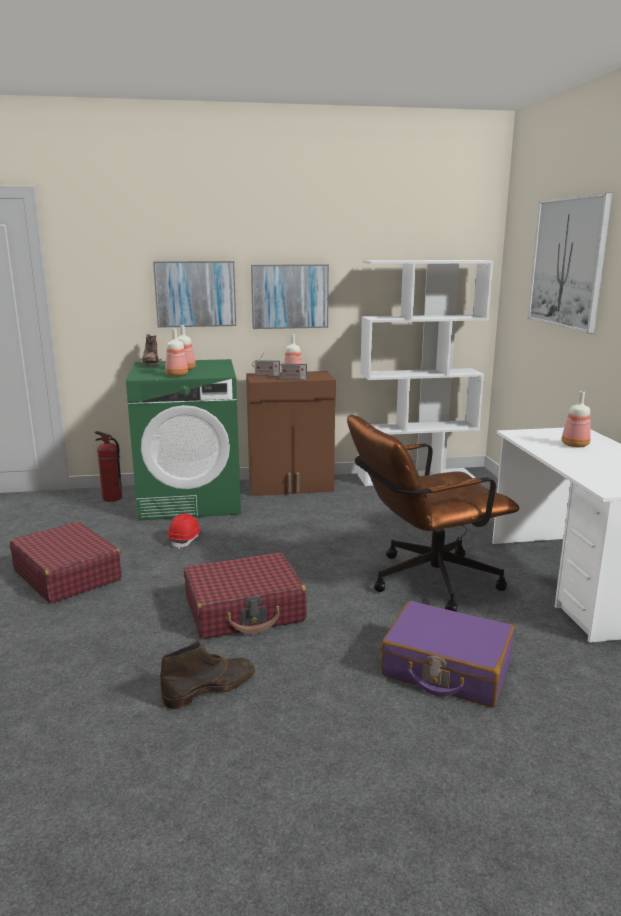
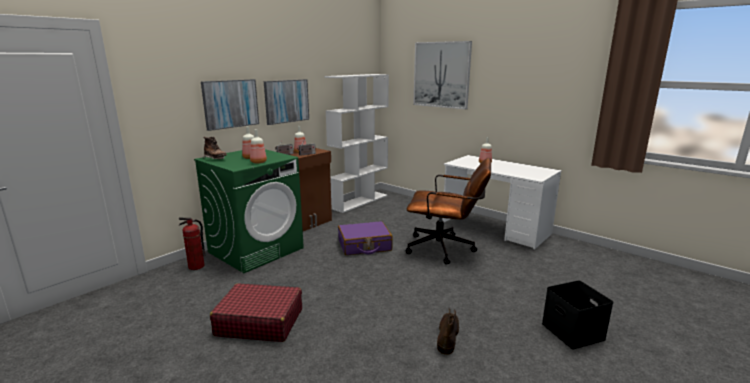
camera: 40 degrees left, 0 degrees up
red hard hat [167,514,202,549] -> none
red suitcase [184,553,307,639] -> none
brown office chair [347,415,519,612] -> brown office chair turned 105 degrees counterclockwise [405,158,491,264]
purple suitcase [381,601,515,708] -> purple suitcase moved to [338,221,392,255]
none -> black storage box [542,280,614,349]

